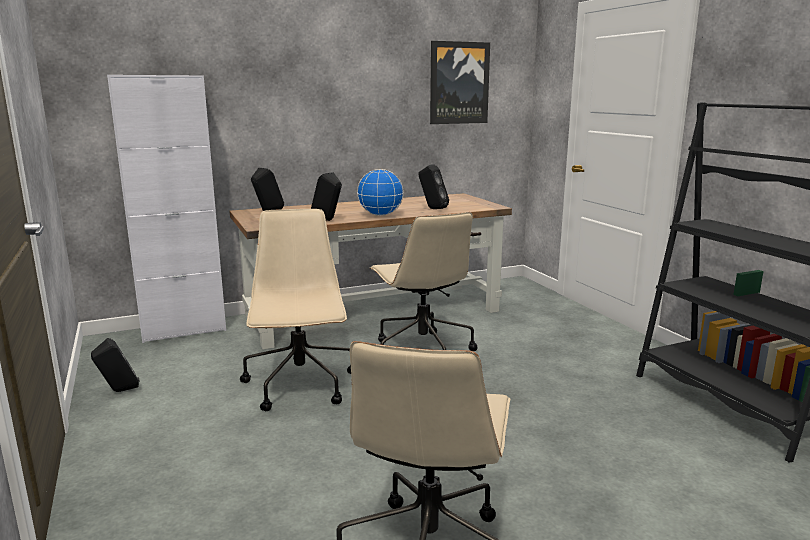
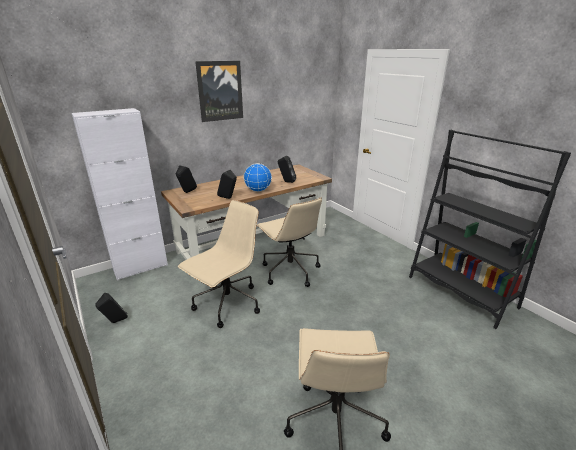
camera: 10 degrees left, 10 degrees up
beige office chair [240,209,351,411] -> beige office chair turned 60 degrees clockwise [178,200,260,328]
picture [430,41,490,124] -> picture moved to [195,61,243,122]

